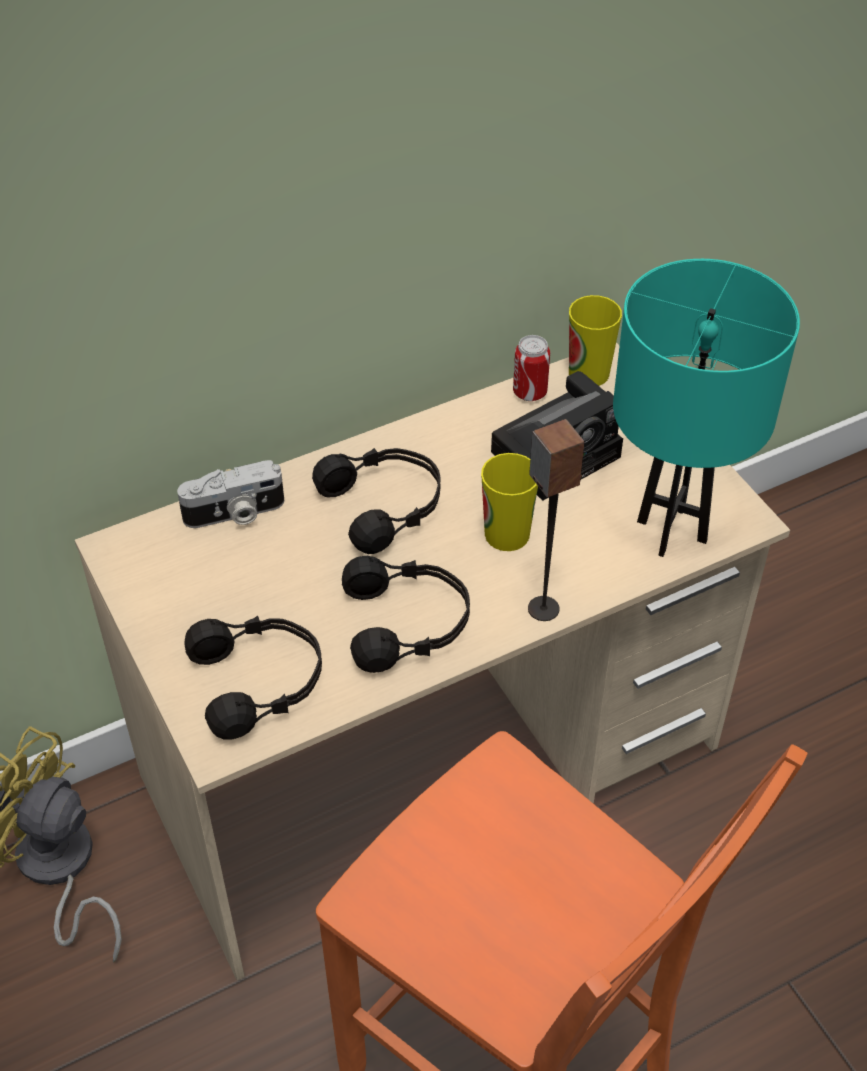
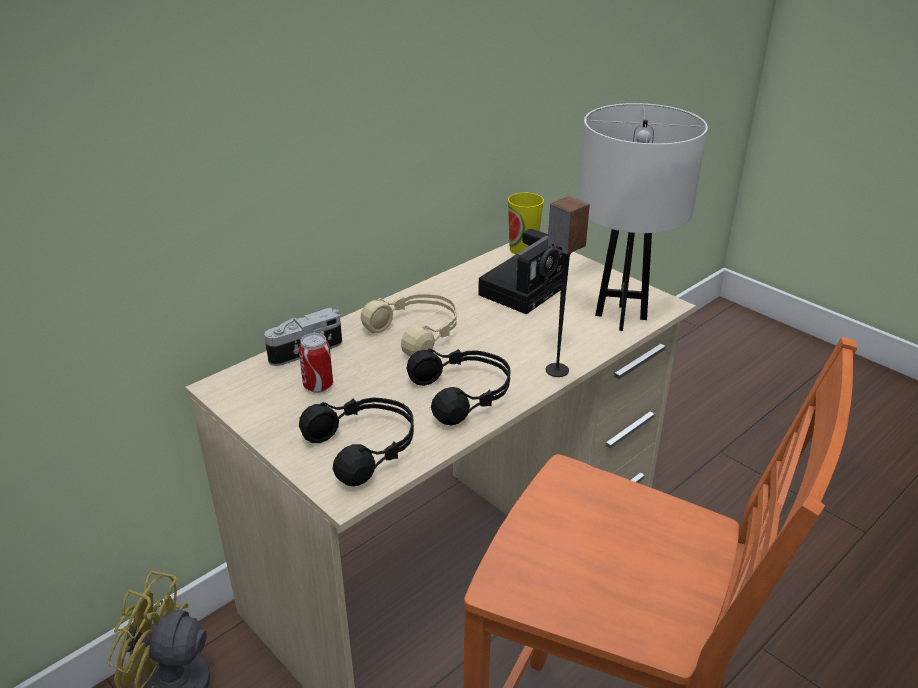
camera: 15 degrees left, 15 degrees down
black headphones [312,448,440,554] -> beige headphones [361,294,457,357]
cup [481,453,538,551] -> none
can [513,335,550,401] -> can moved to [299,333,333,393]
turquoise table lamp [613,259,800,557] -> white table lamp [578,103,708,331]

